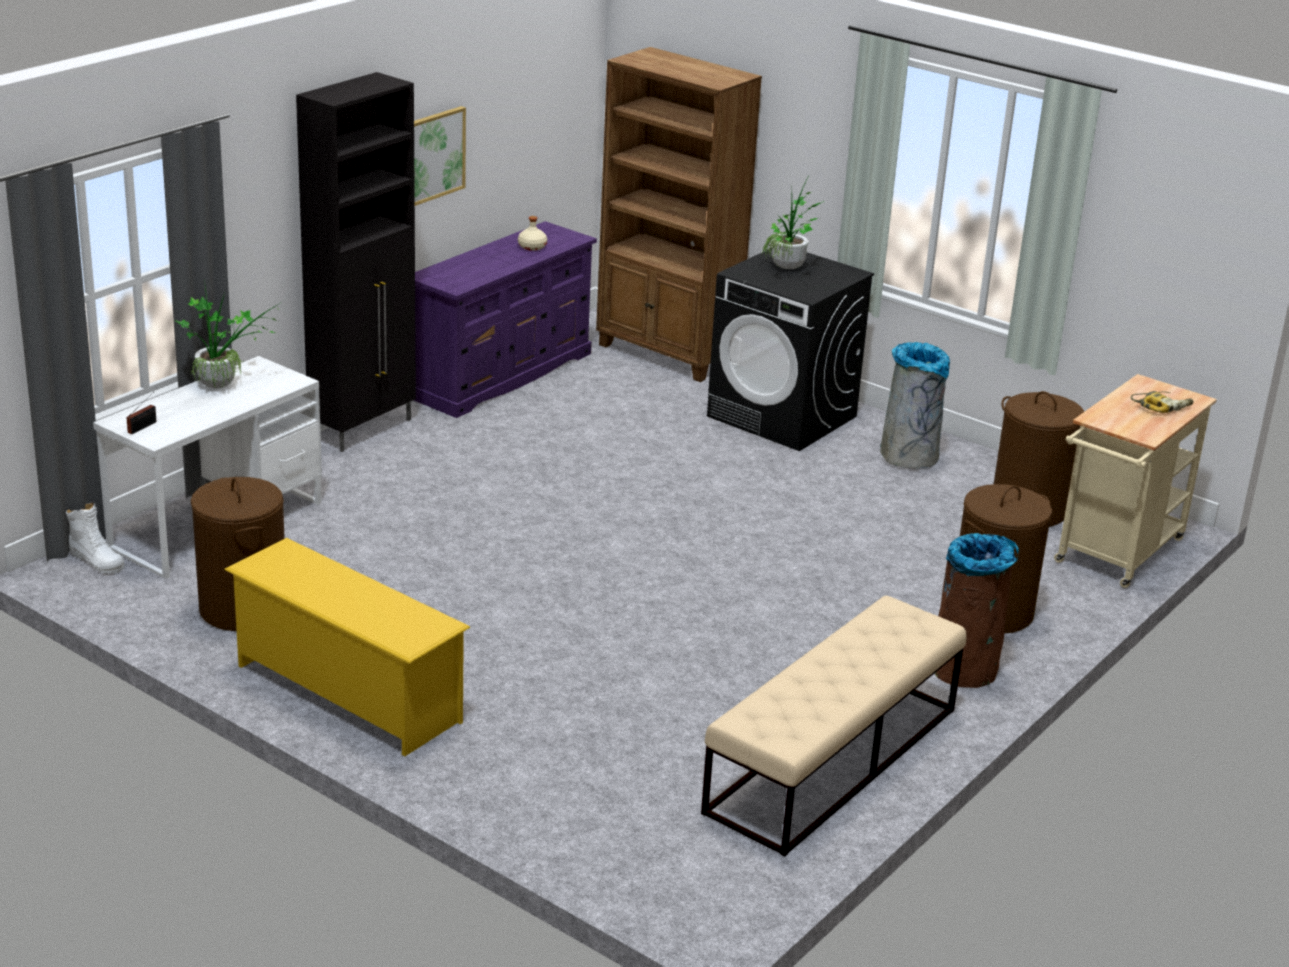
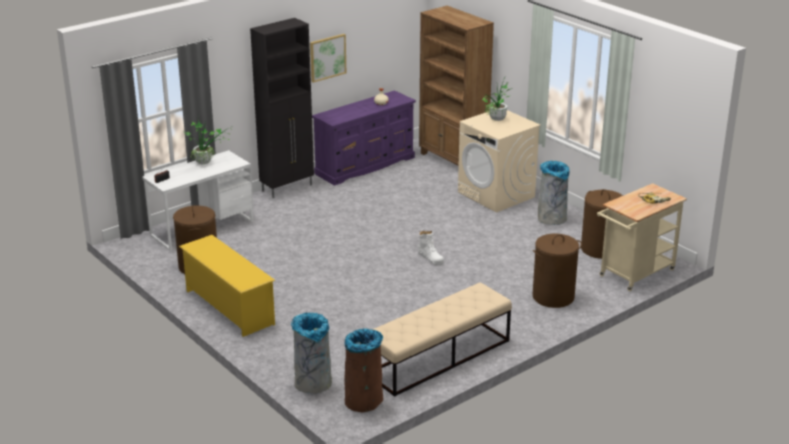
camera: 15 degrees right, 0 degrees up
white boot [66,502,125,574] -> white boot moved to [418,231,444,265]
black washing machine [707,248,874,451] -> beige washing machine [458,110,541,212]
brown trash can [935,533,1019,688] -> brown trash can moved to [344,329,383,412]
none -> grey trash can [291,313,332,394]

